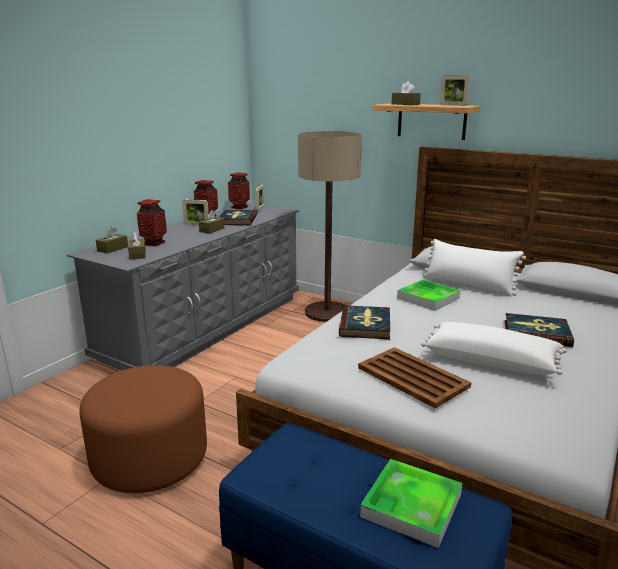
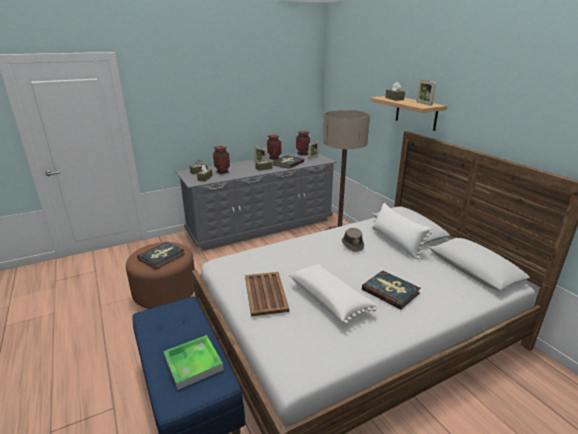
camera: 30 degrees right, 5 degrees up
book [339,305,390,339] -> book moved to [137,242,184,269]
tray [397,279,461,311] -> brown hat [342,228,364,252]

